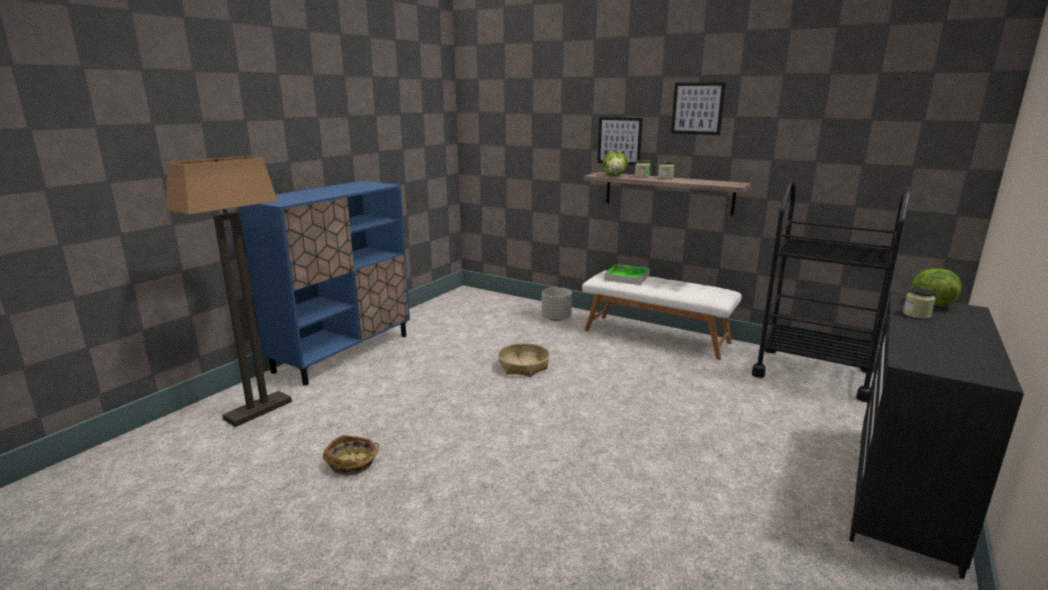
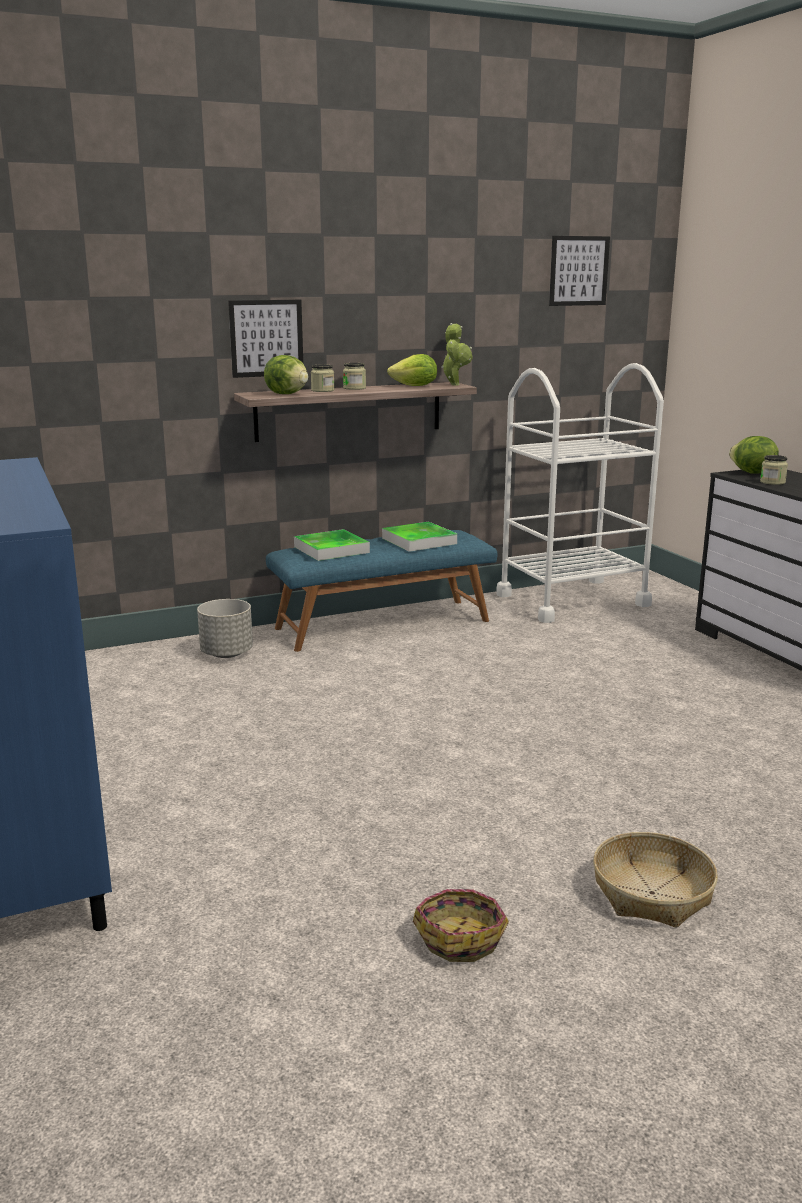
camera: 55 degrees left, 0 degrees up
floor lamp [166,156,292,427] -> none
basket [498,343,550,377] -> basket moved to [593,832,718,928]
white bench [582,270,742,360] -> blue bench [266,530,498,652]
picture [671,82,726,135] -> picture moved to [549,236,610,306]
black cart [752,179,910,402] -> white cart [496,363,664,623]
none -> tray [382,521,457,552]
none -> lettuce [387,354,437,386]
none -> potted plant [441,323,473,386]

